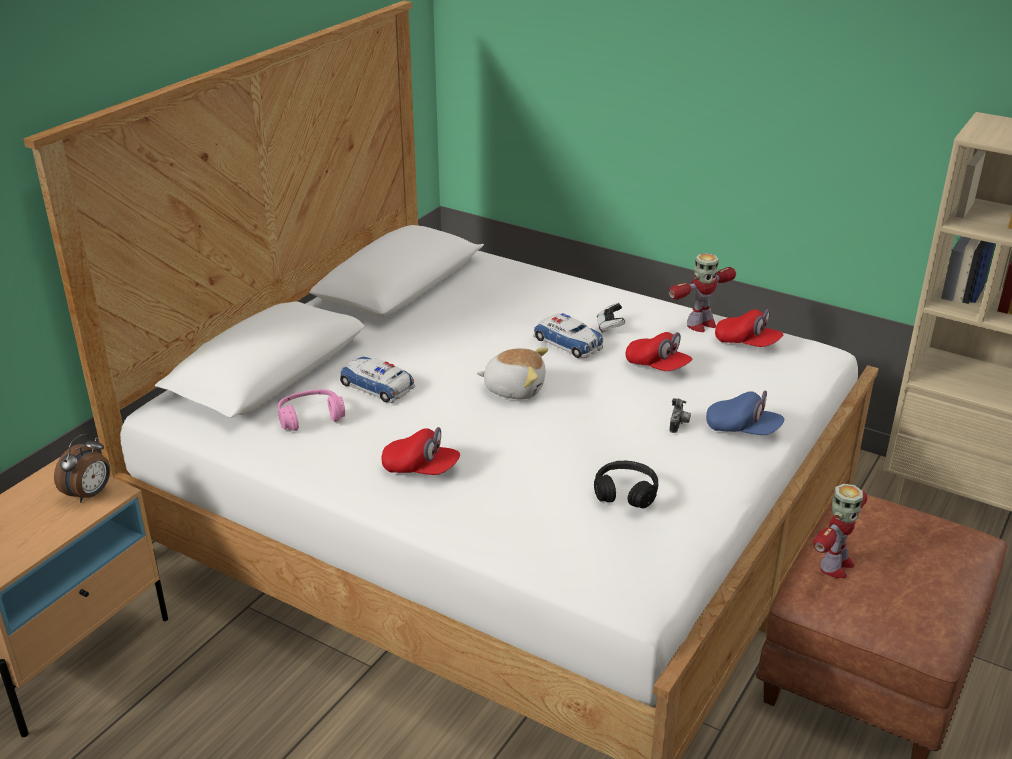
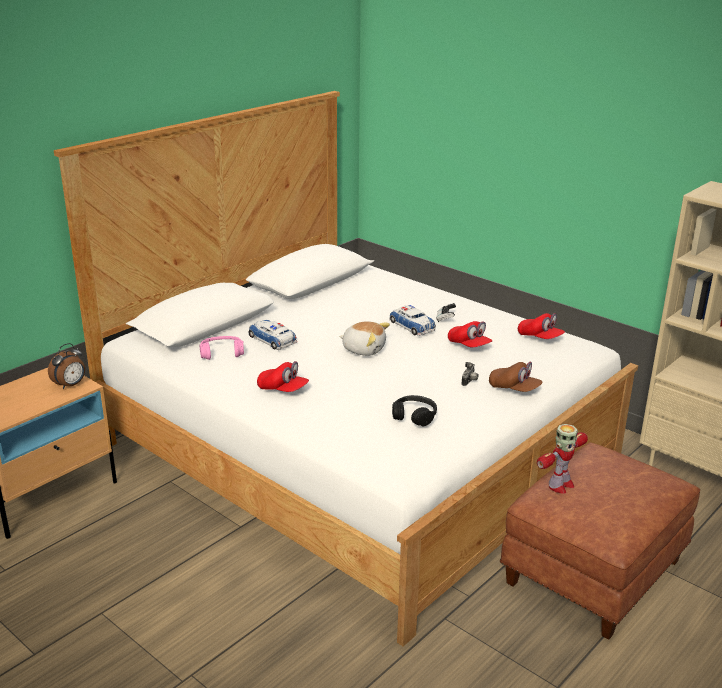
camera: 10 degrees right, 5 degrees down
toy robot [669,253,736,332] -> none
blue cap [706,391,784,435] -> brown cap [489,362,543,392]

